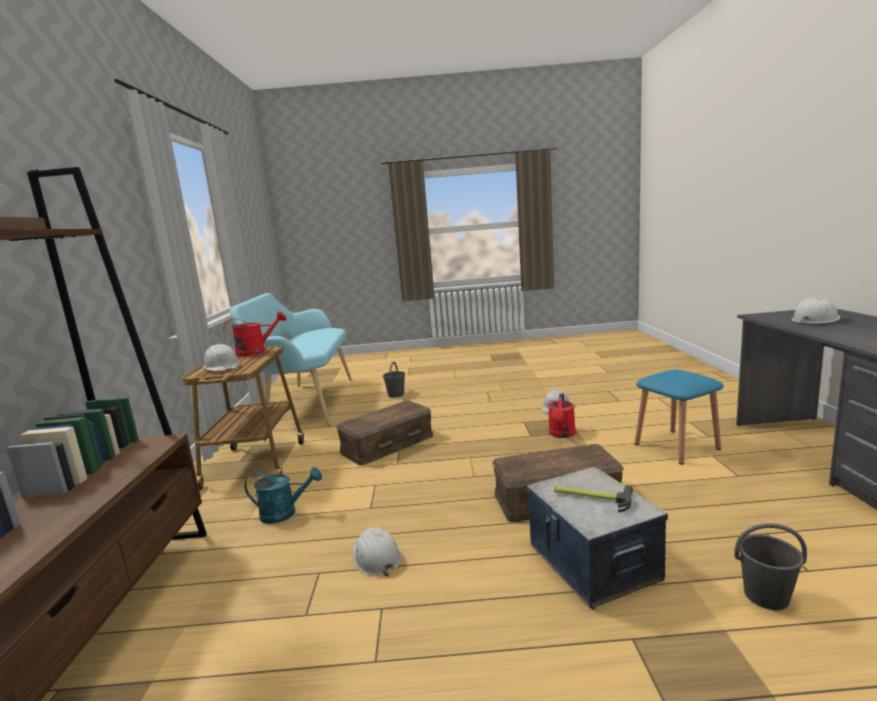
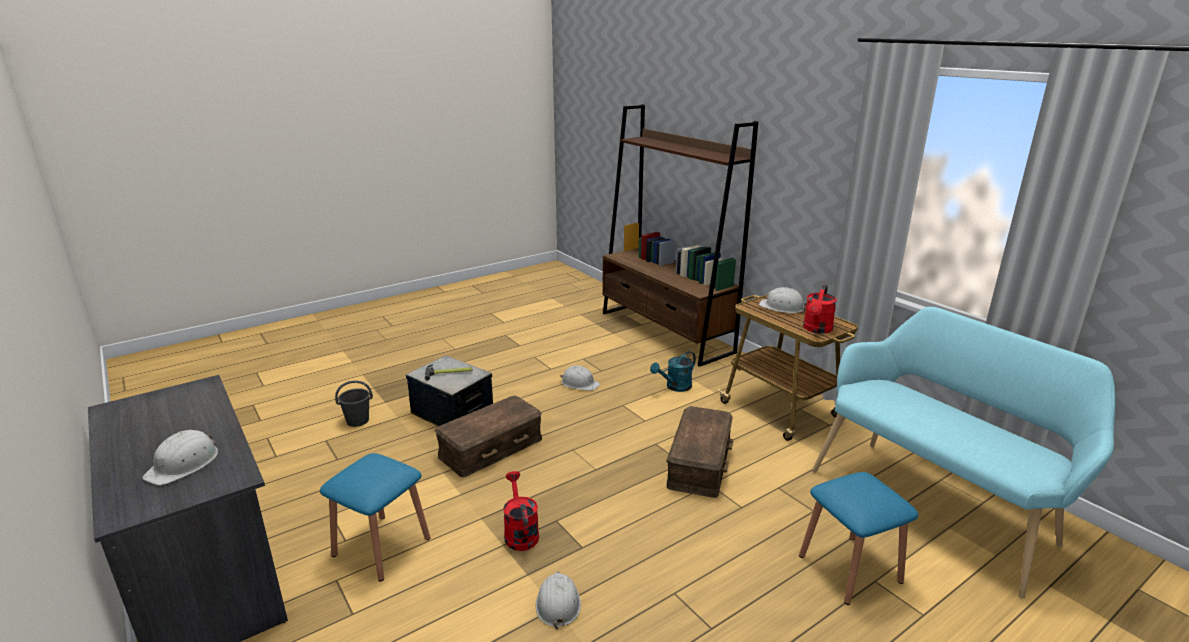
camera: 145 degrees right, 10 degrees up
grey bucket [383,362,405,398] -> blue stool [799,472,918,605]

